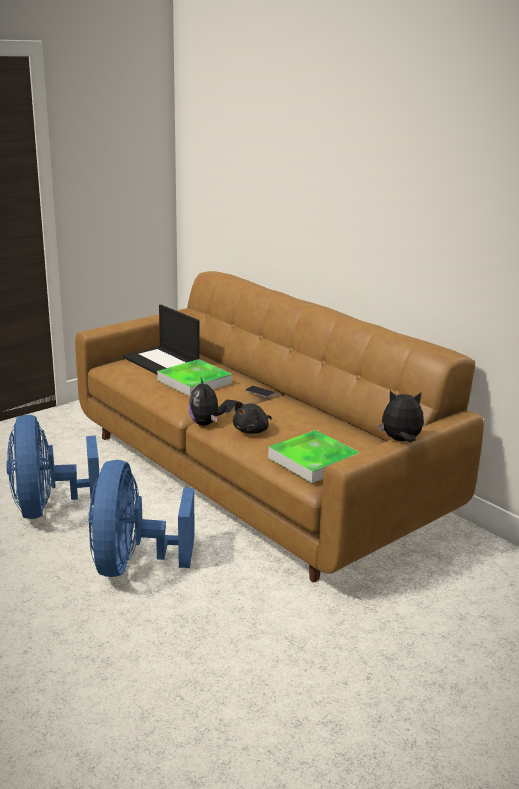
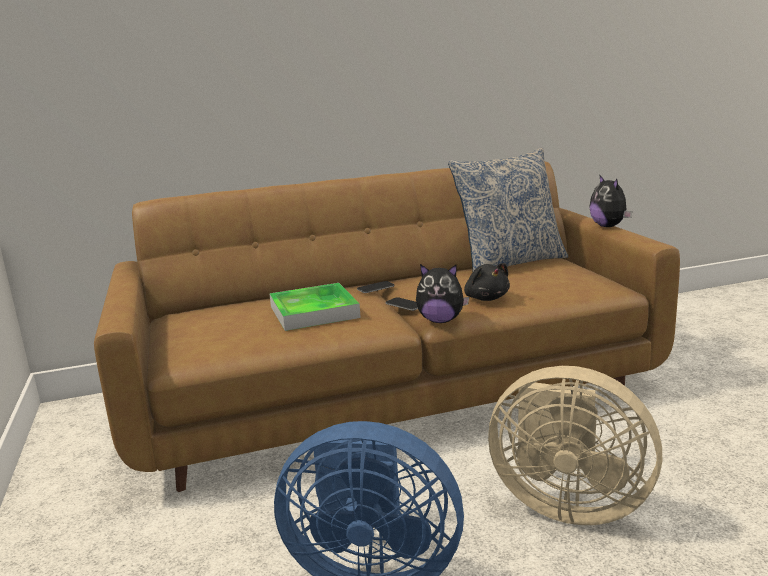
camera: 65 degrees left, 5 degrees down
blue fan [88,460,195,577] -> beige fan [488,366,662,525]
laptop [123,305,200,375] -> none
tray [268,430,360,483] -> none
plush toy [379,390,424,442] -> plush toy turned 45 degrees counterclockwise [589,174,632,227]
none -> pillow [448,148,568,273]

